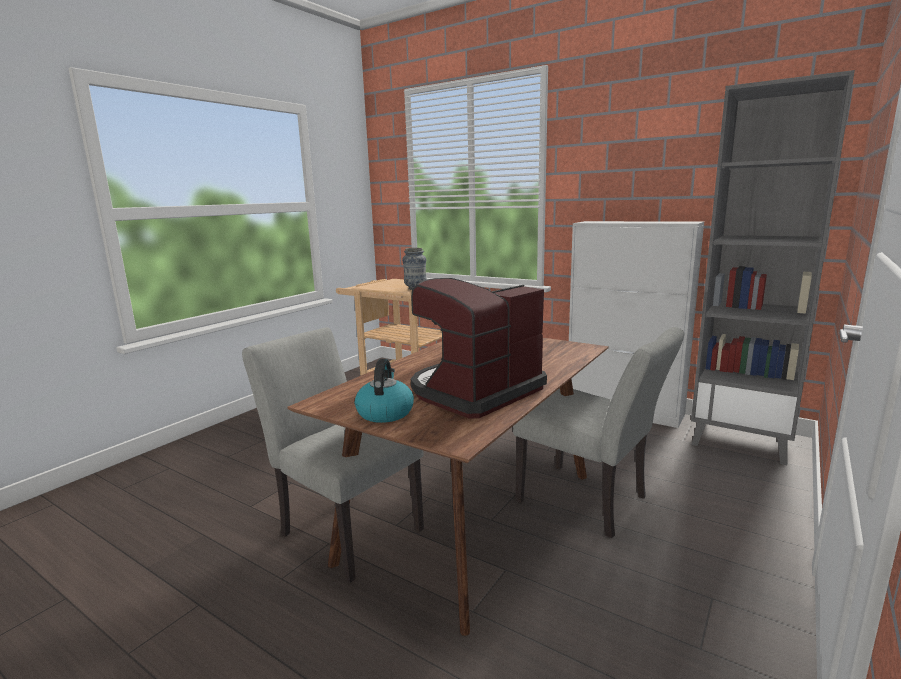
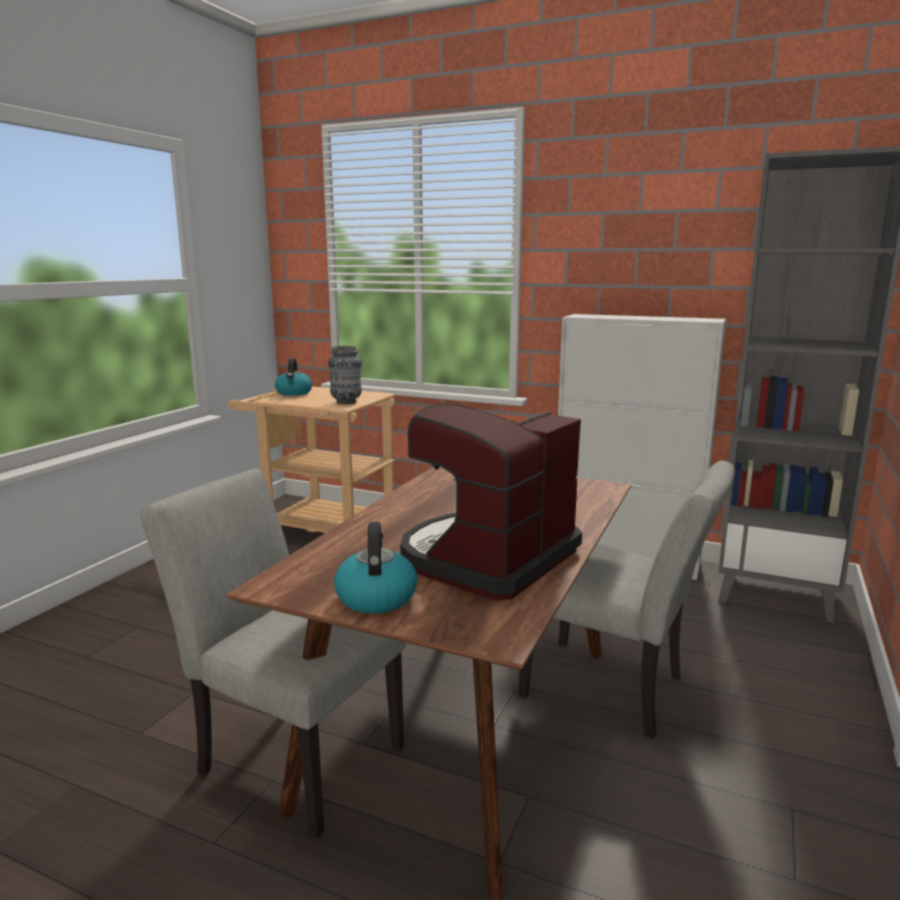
camera: 10 degrees left, 0 degrees up
none -> kettle [275,358,312,396]

